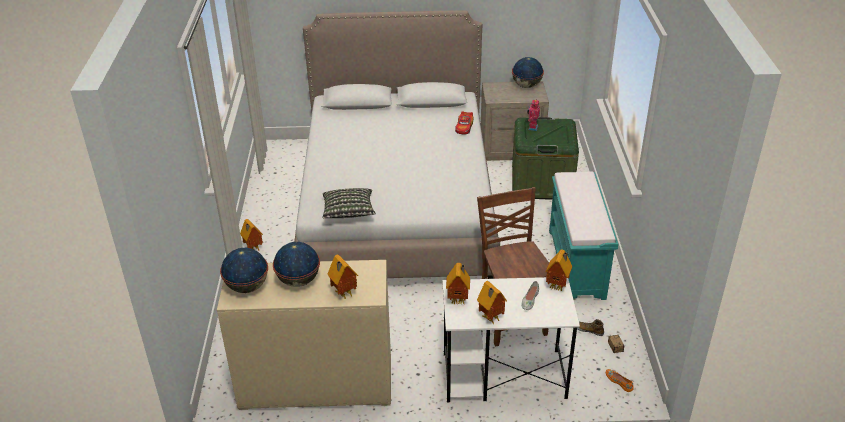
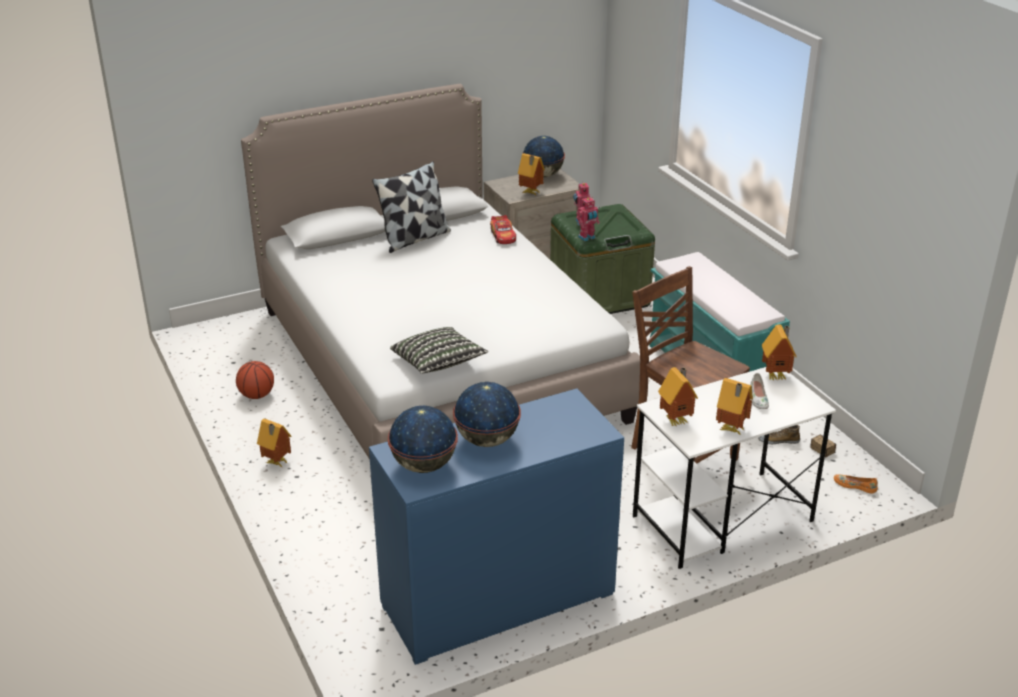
camera: 25 degrees left, 5 degrees down
beige dresser [217,260,391,410] -> blue dresser [369,389,624,665]
toy house [328,254,358,299] -> toy house moved to [518,153,545,195]
none -> basketball [236,361,274,399]
none -> pillow [372,161,451,253]
none -> toy robot [576,197,600,241]

